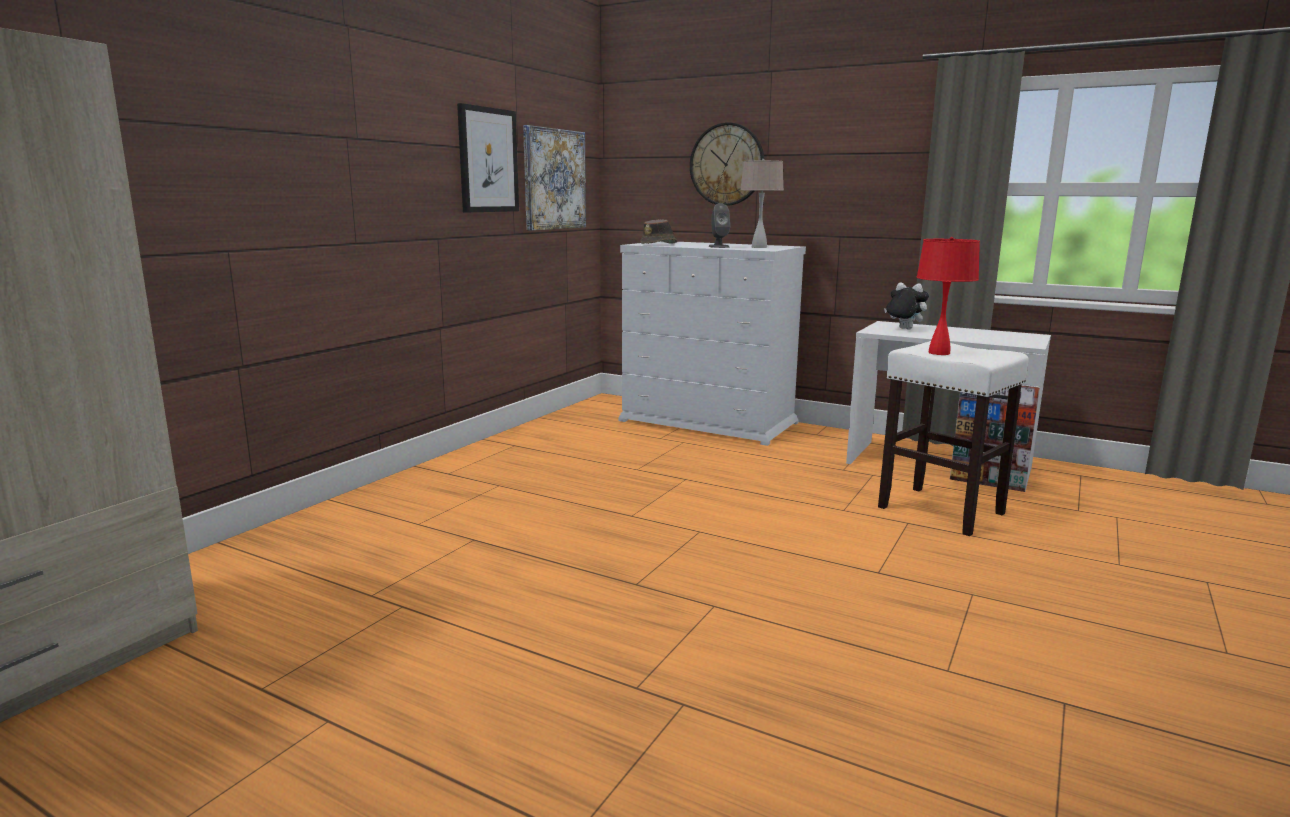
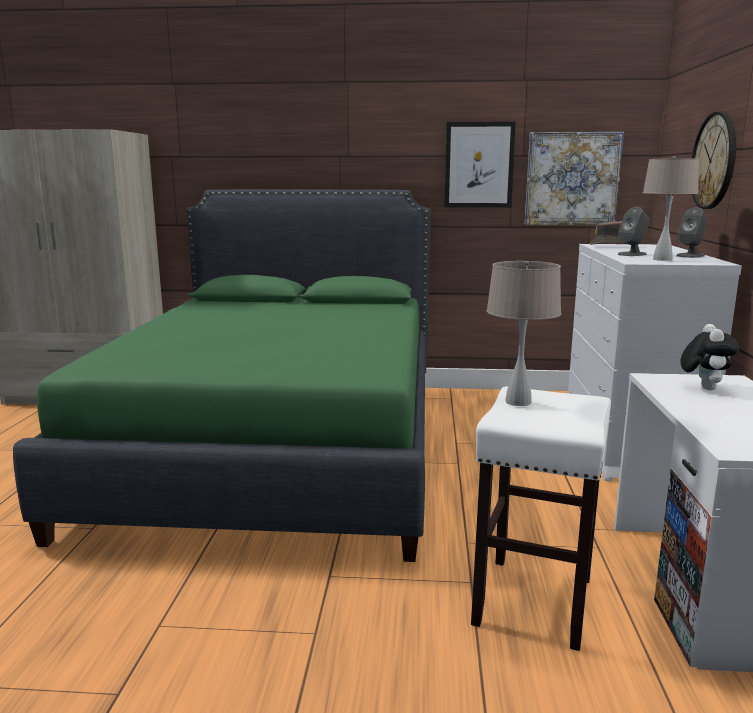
camera: 65 degrees right, 0 degrees up
red table lamp [917,237,980,355] -> beige table lamp [487,261,561,406]
none -> green bed [13,189,431,562]
none -> grey speaker [676,207,707,258]

